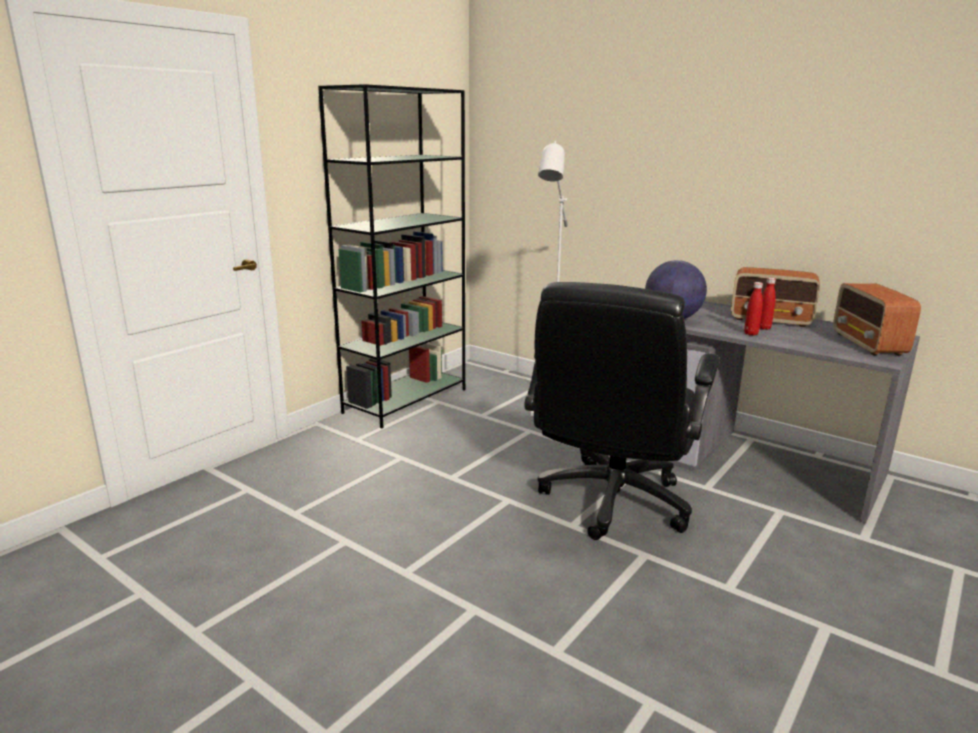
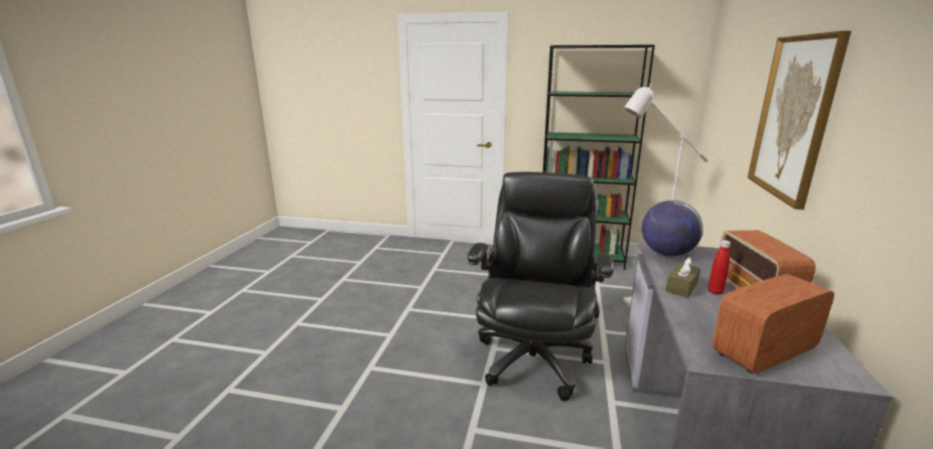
camera: 65 degrees right, 0 degrees up
black office chair [524,282,720,540] -> black office chair turned 105 degrees clockwise [468,172,614,401]
red bottle [744,282,763,336] -> brown tissue box [666,257,701,298]
none -> picture [747,31,851,210]

